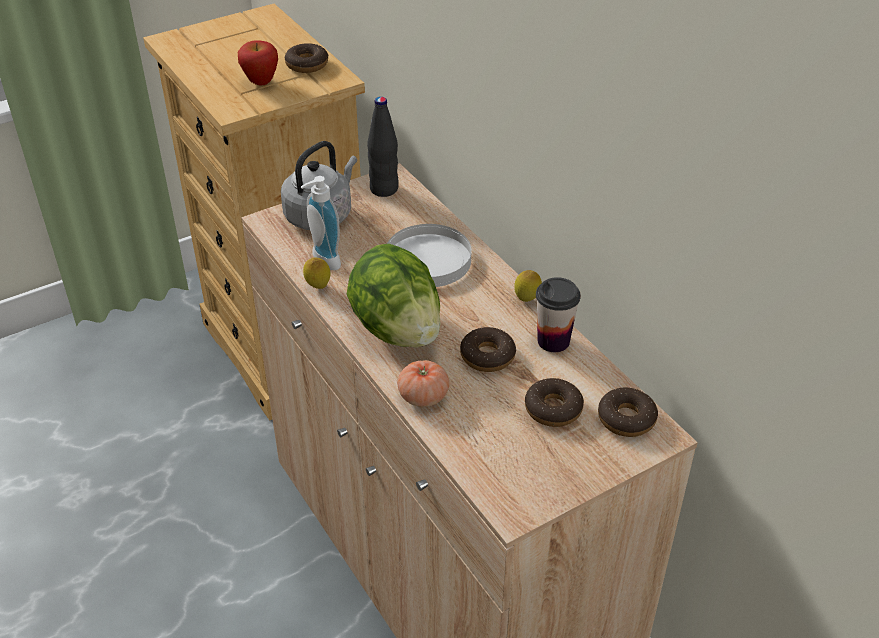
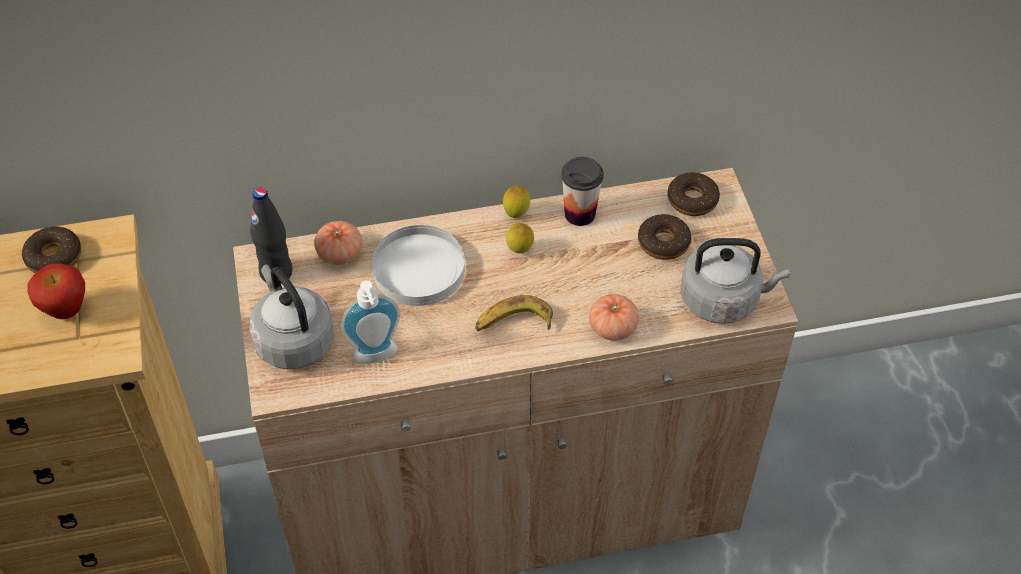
camera: 70 degrees left, 10 degrees up
lemon [303,258,331,289] -> lemon moved to [506,223,534,253]
lettuce [347,244,441,348] -> banana [475,295,553,331]
donut [460,327,516,372] -> none
none -> tomato [314,221,363,265]
none -> grey kettle [680,238,790,324]

